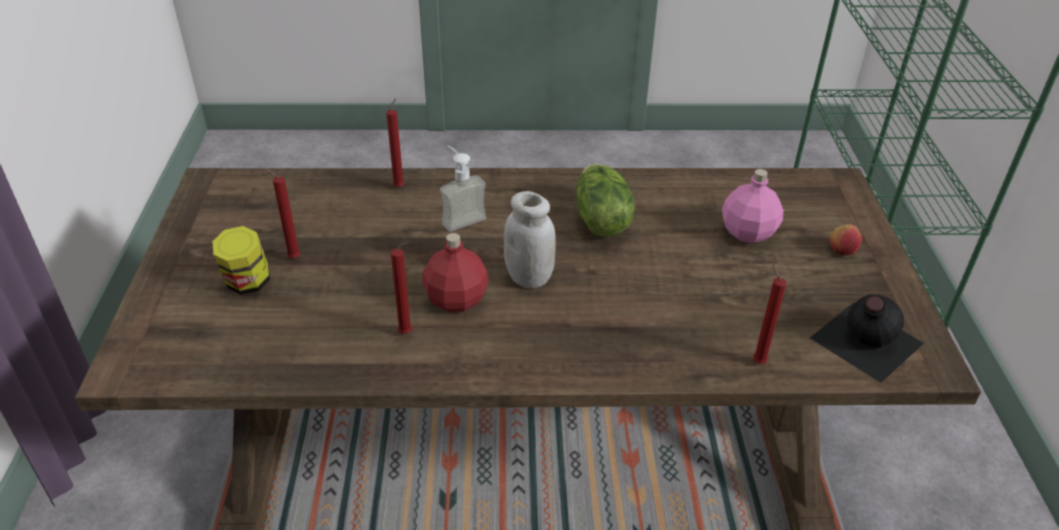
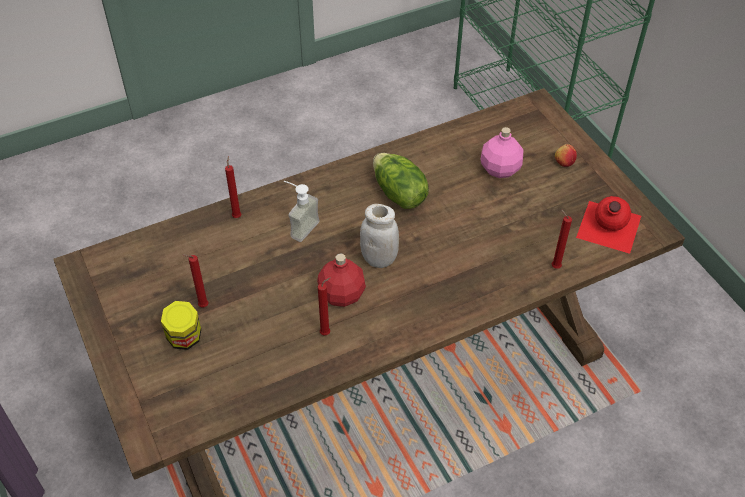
camera: 25 degrees left, 10 degrees up
black bottle [810,294,924,383] -> red bottle [576,196,641,254]

